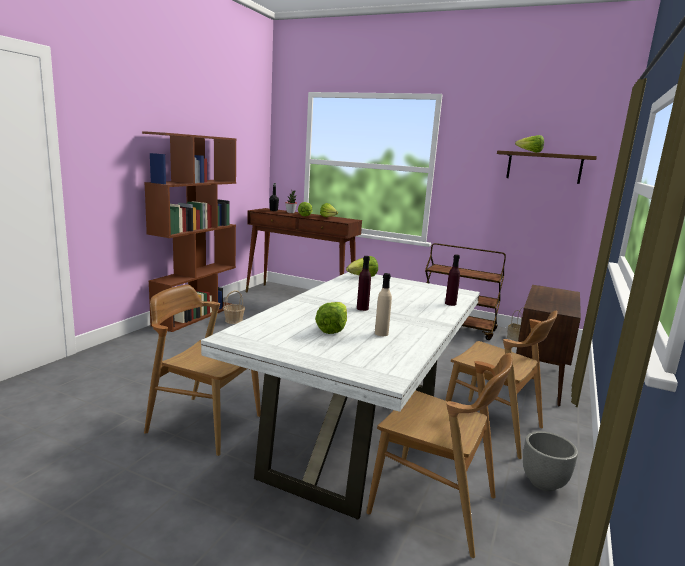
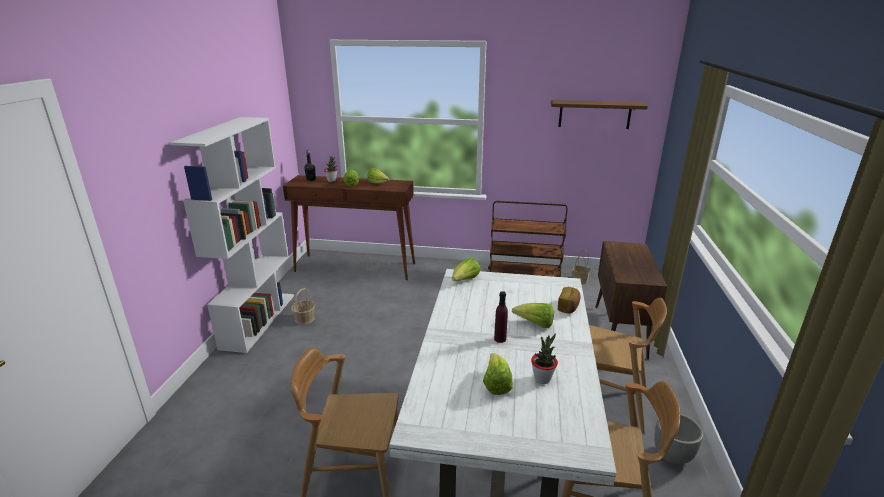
camera: 15 degrees left, 10 degrees up
brown bookcase [142,131,236,332] -> white bookcase [170,117,294,353]
beige bottle [375,273,392,336] -> potted plant [531,333,558,384]
purple bottle [445,254,460,306] -> bread [558,287,580,313]
lettuce [515,135,544,153] -> lettuce moved to [512,303,554,328]

